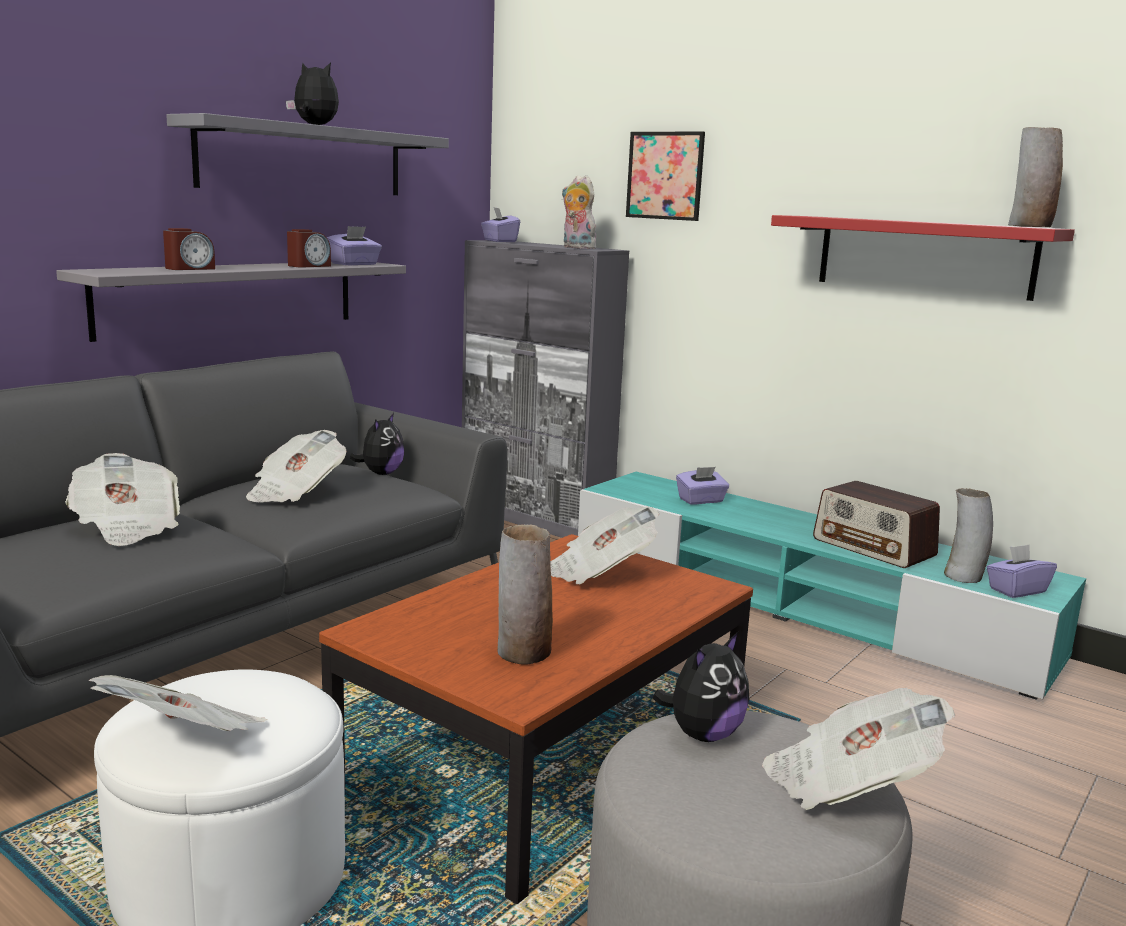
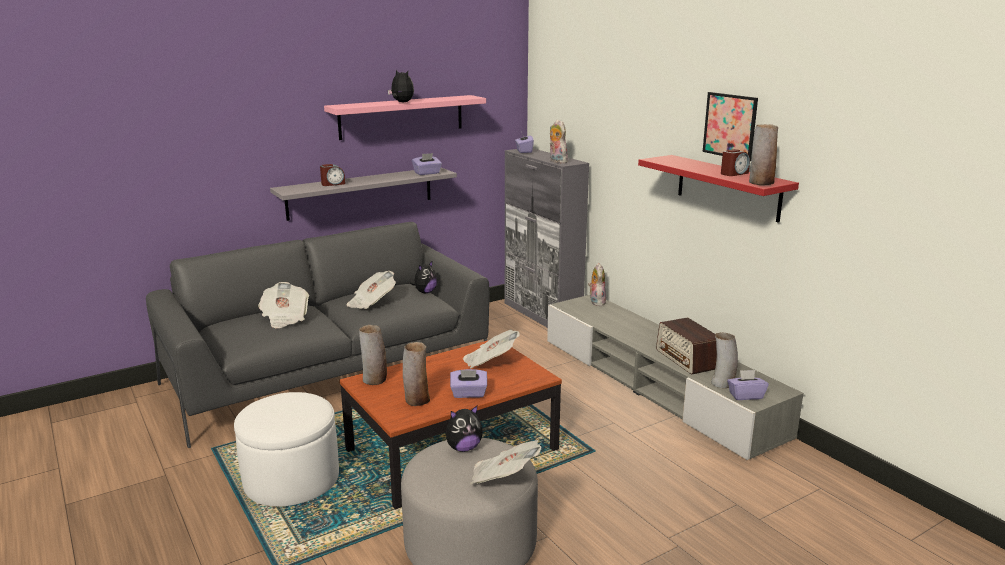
camera: 20 degrees right, 5 degrees up
newspaper [89,675,267,731] -> none
grey shelf [166,113,449,195] -> pink shelf [324,95,486,140]
alarm clock [287,229,331,268] -> alarm clock moved to [721,149,750,176]
turquoise tv stand [578,472,1086,700] -> grey tv stand [547,295,804,460]
picture [626,131,705,221] -> picture moved to [703,92,758,161]
purple tissue box [676,467,729,505] -> purple tissue box moved to [450,369,487,398]
none -> vase [359,325,387,385]
none -> plush toy [588,263,606,306]

